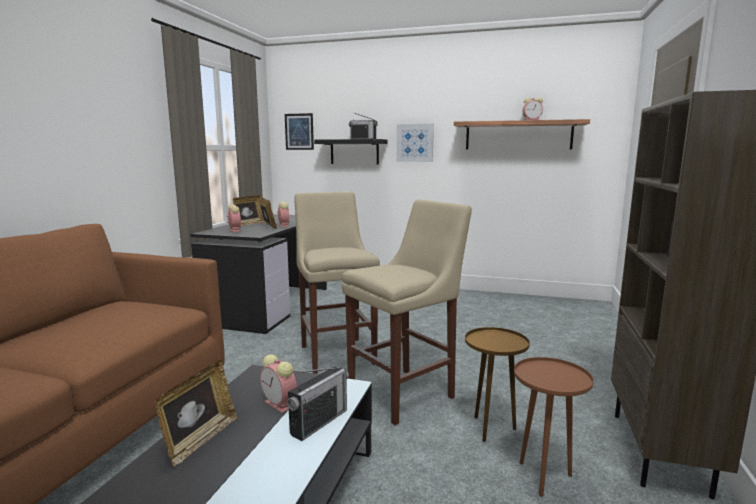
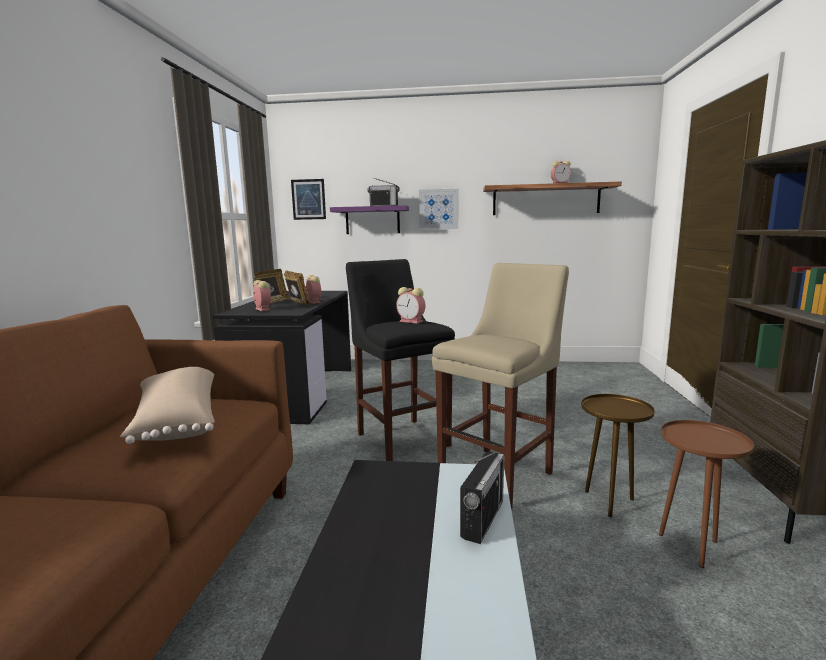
camera: 10 degrees left, 0 degrees up
picture frame [154,360,238,467] -> none
alarm clock [260,354,297,413] -> alarm clock moved to [396,287,426,324]
beige stool [294,192,380,374] -> black stool [346,259,455,461]
black shelf [314,139,388,164] -> purple shelf [330,205,409,234]
none -> beige pillow [120,367,215,444]

